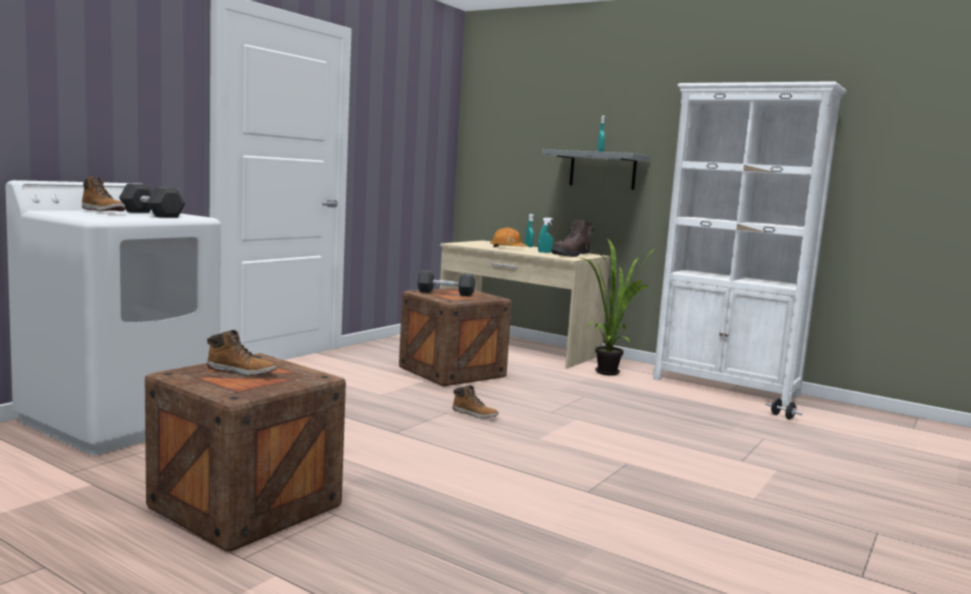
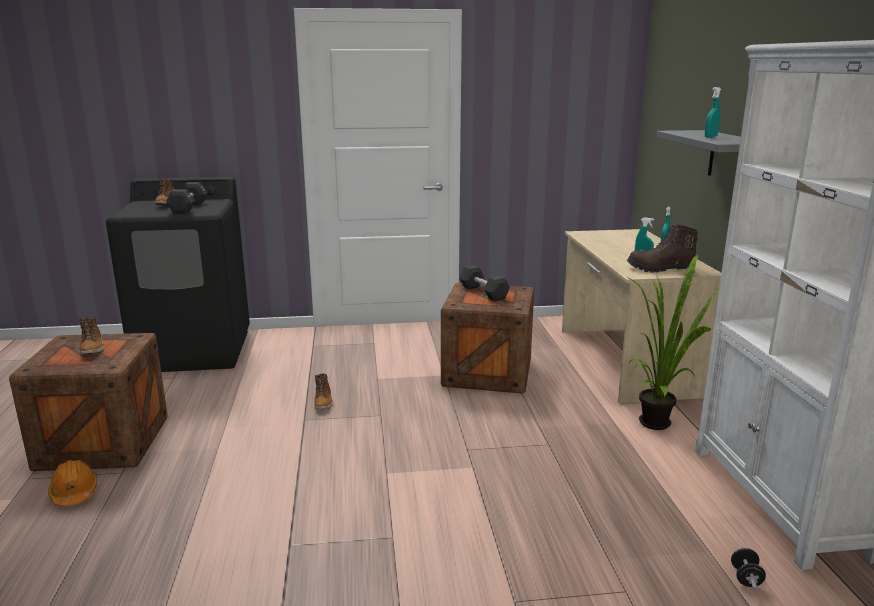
camera: 50 degrees right, 10 degrees up
white washing machine [5,180,221,456] -> black washing machine [106,177,250,372]
boot [453,385,499,418] -> boot moved to [314,373,333,409]
orange hard hat [490,228,527,247] -> orange hard hat moved to [48,460,98,506]

